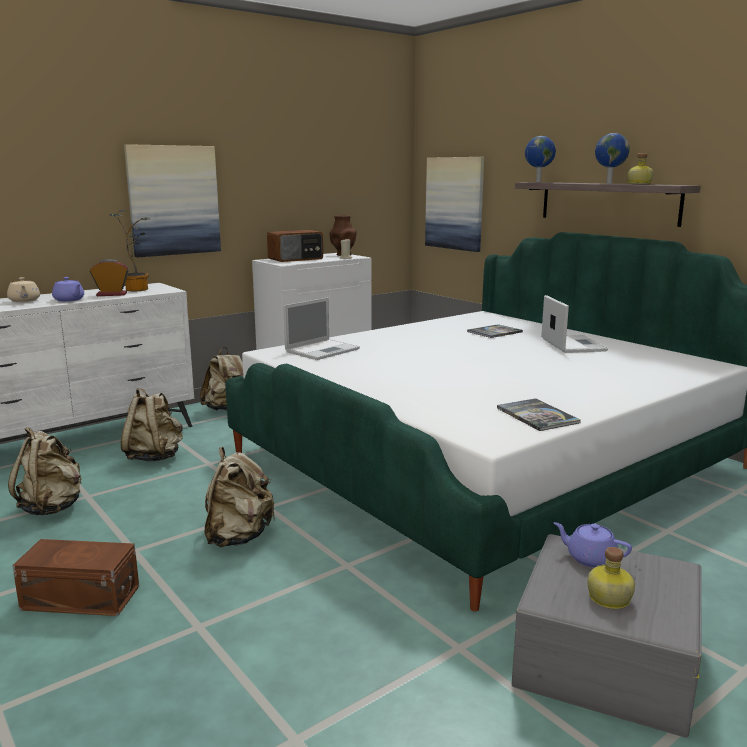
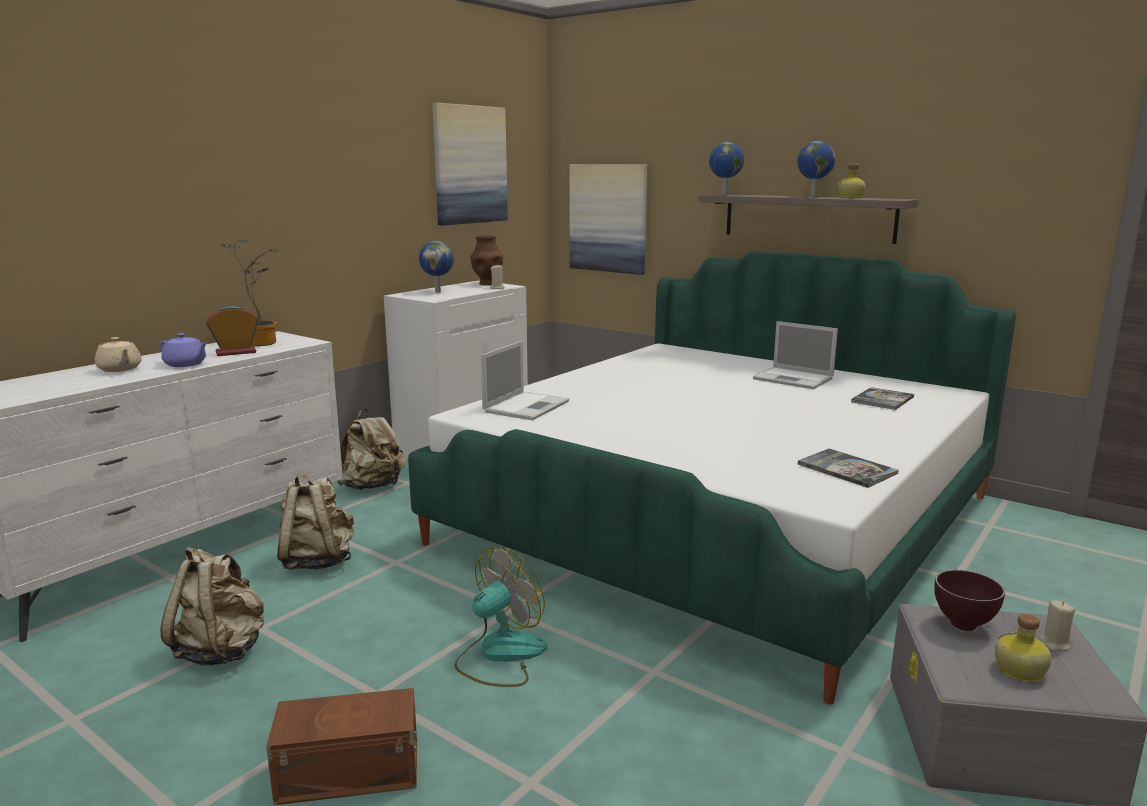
camera: 15 degrees left, 0 degrees up
picture [124,144,221,257] -> picture moved to [433,103,508,225]
beige backpack [205,447,275,547] -> fan [454,547,547,687]
radio [267,230,323,262] -> globe [419,241,454,293]
book [467,324,523,338] -> book moved to [851,387,914,410]
laptop [541,295,608,353] -> laptop turned 150 degrees clockwise [753,321,838,389]
purple teapot [554,522,632,568] -> brown bowl [934,570,1005,631]
none -> beige candle [1040,601,1075,651]

